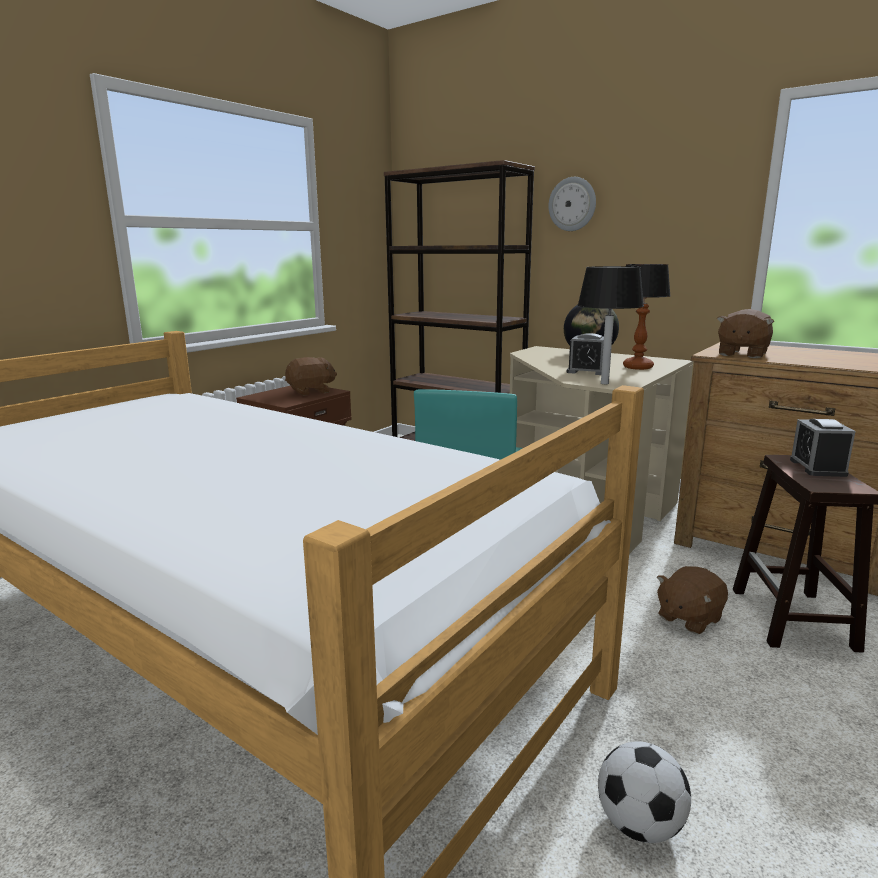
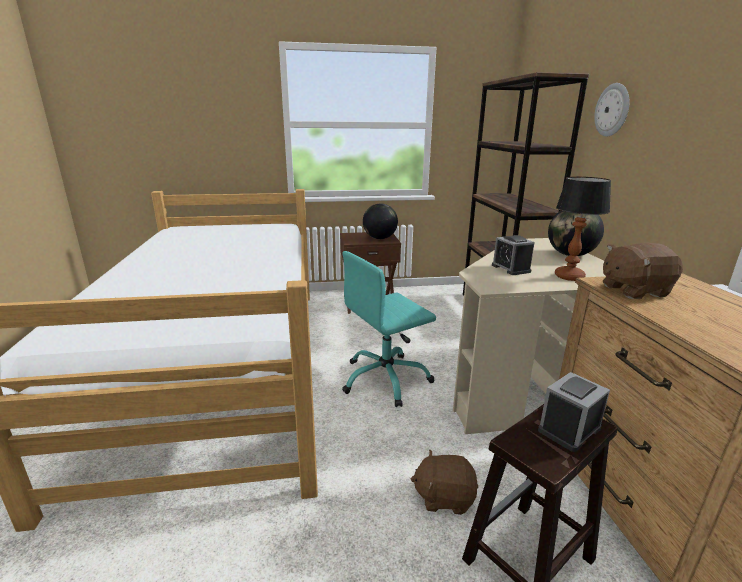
camera: 45 degrees right, 5 degrees up
brown plush toy [285,357,337,396] -> globe [363,203,398,239]
black table lamp [578,266,644,384] -> none
football [598,741,691,843] -> none

